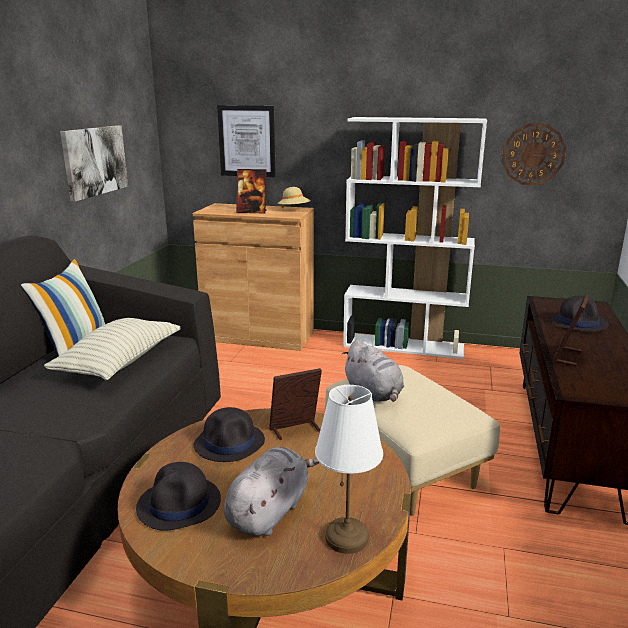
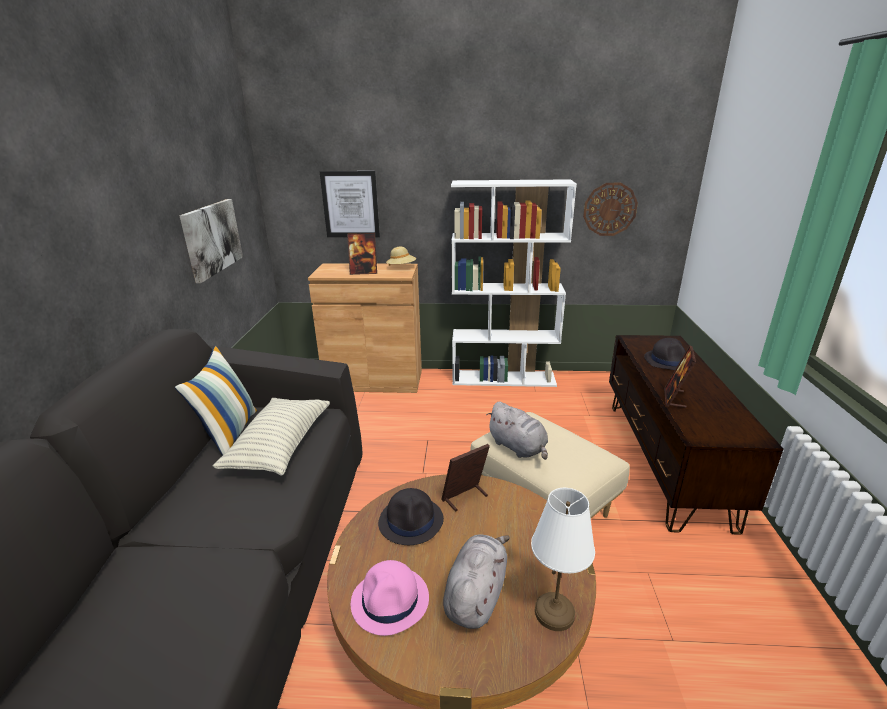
camera: 10 degrees left, 5 degrees up
black hat [136,462,221,531] -> pink hat [351,560,429,636]

